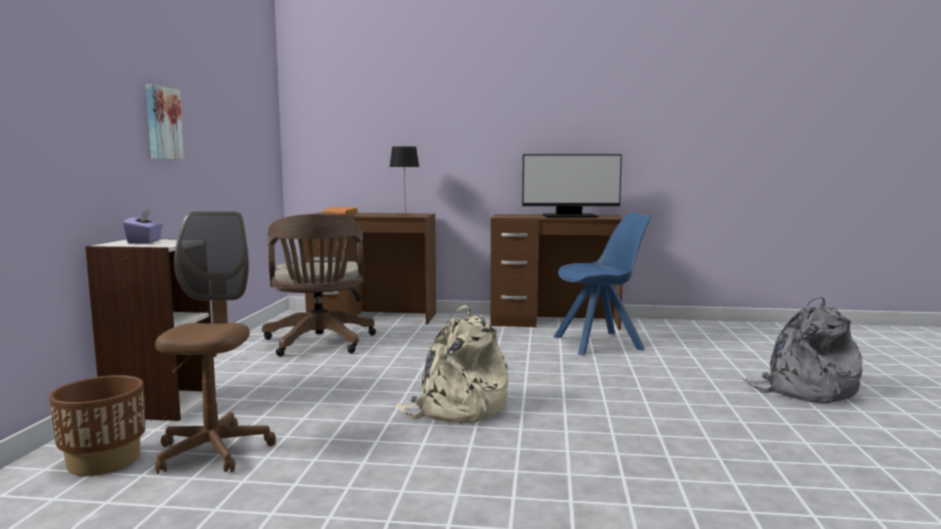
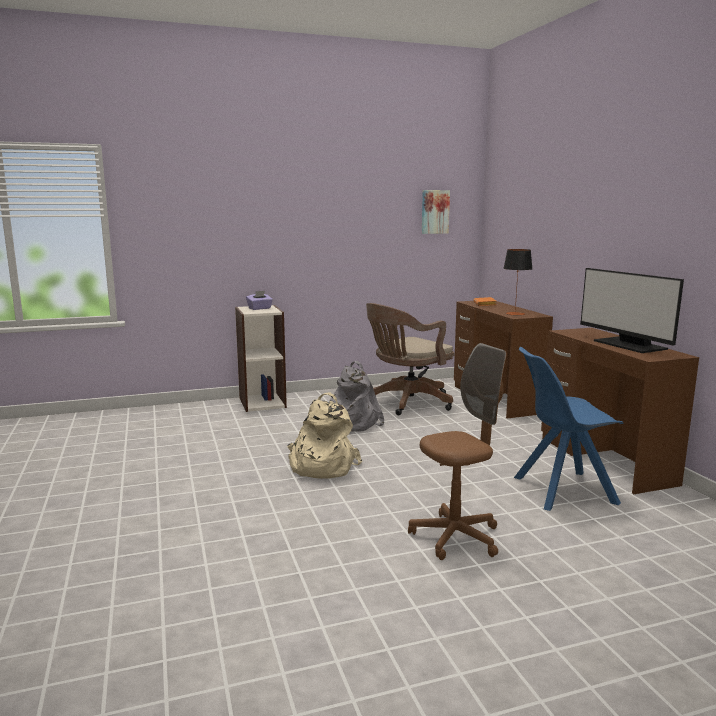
camera: 65 degrees right, 5 degrees up
brown planter [49,375,145,476] -> none
picture [146,84,184,159] -> picture moved to [422,190,450,234]
brown office chair [155,211,276,474] -> brown office chair moved to [408,343,507,560]
blue chair [554,212,652,355] -> blue chair turned 120 degrees clockwise [514,347,623,511]
grey backpack [742,295,862,403] -> grey backpack moved to [329,361,384,431]

